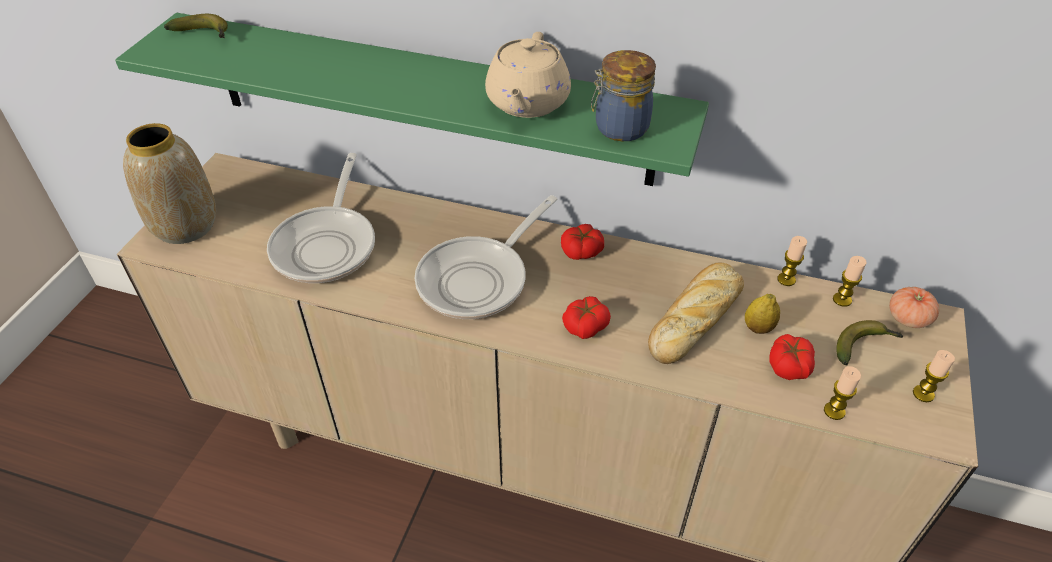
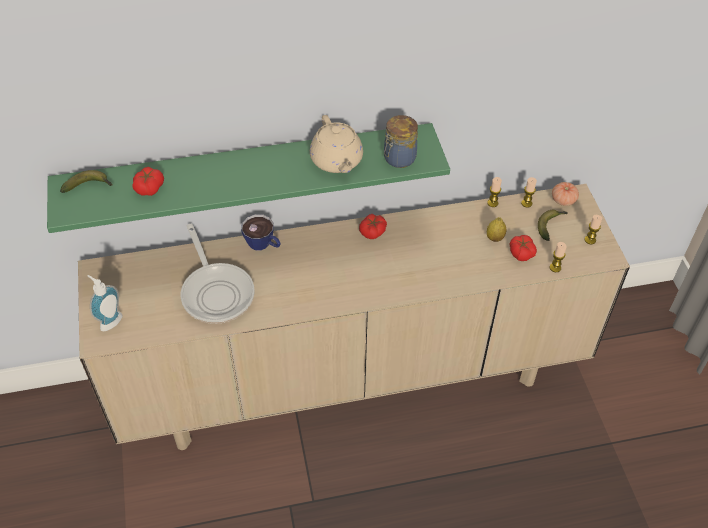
camera: 30 degrees left, 5 degrees up
vase [123,123,216,244] -> soap dispenser [87,275,122,331]
frying pan [415,195,558,319] -> none
tomato [562,296,611,339] -> tomato moved to [132,167,164,196]
bread [648,262,744,364] -> none
none -> cup [241,214,280,250]

